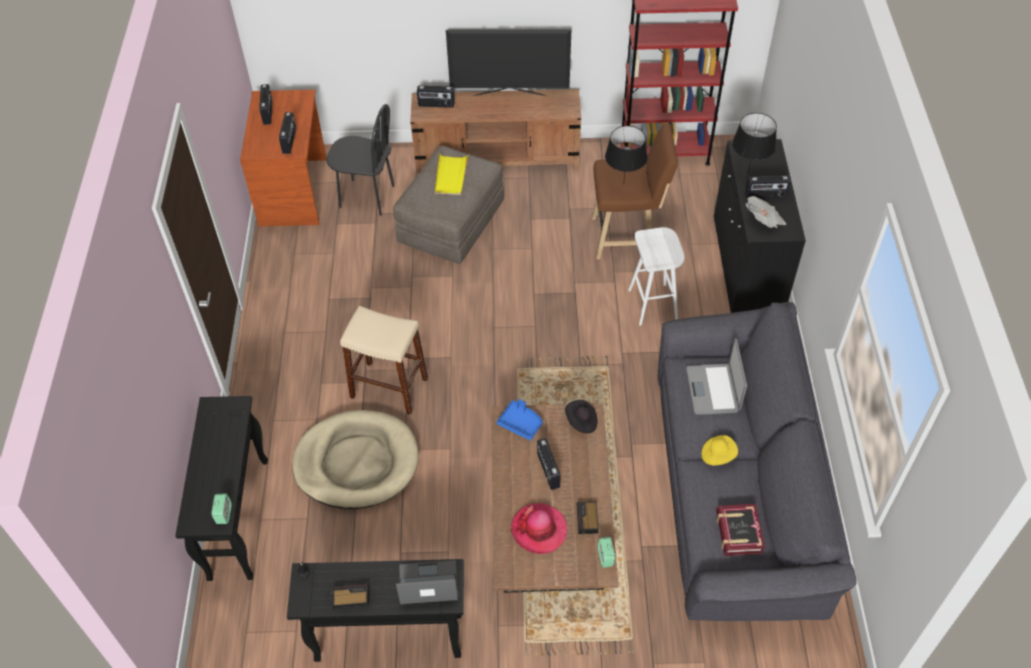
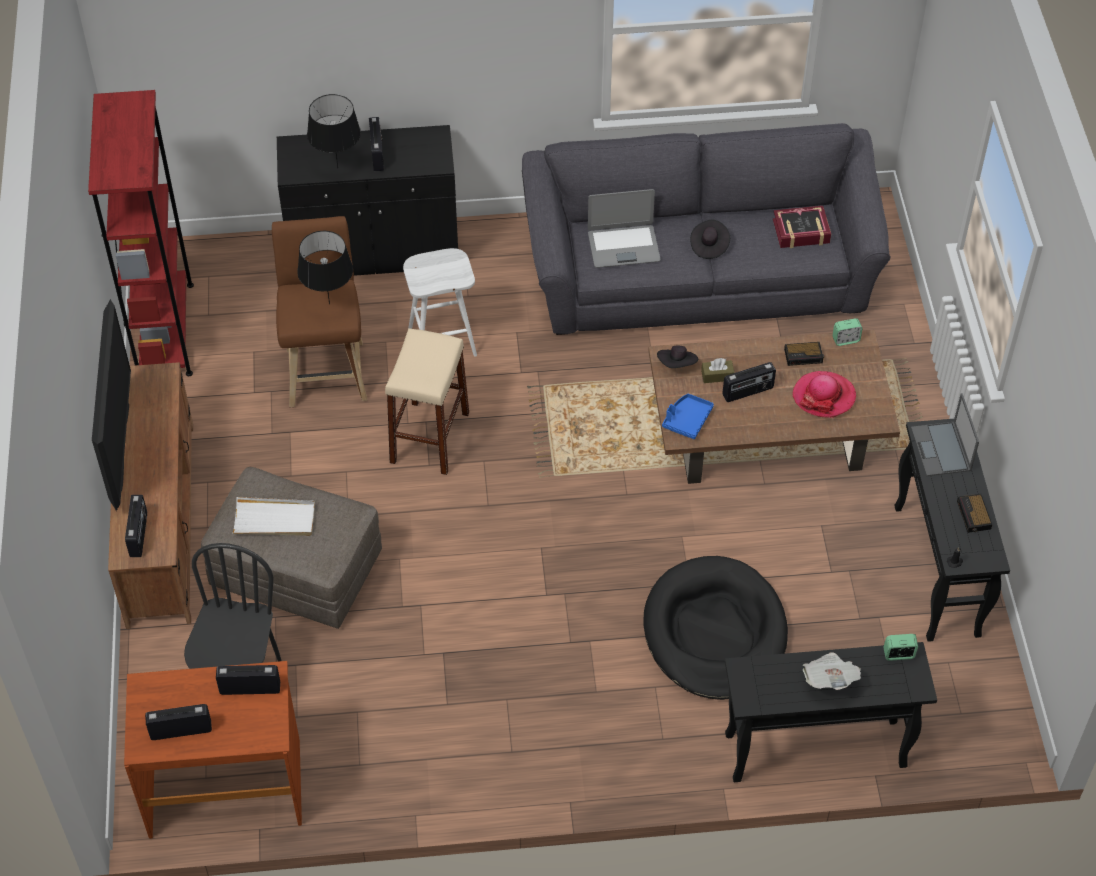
camera: 95 degrees left, 0 degrees up
beige dog bed [292,410,419,509] -> black dog bed [643,556,788,700]
beige stool [340,306,428,415] -> beige stool moved to [385,328,469,475]
yellow tray [435,153,469,195] -> white tray [232,497,315,536]
yellow hat [702,435,738,466] -> black hat [690,220,730,259]
newspaper [746,196,786,228] -> newspaper moved to [803,653,861,690]
none -> brown tissue box [701,358,735,383]

